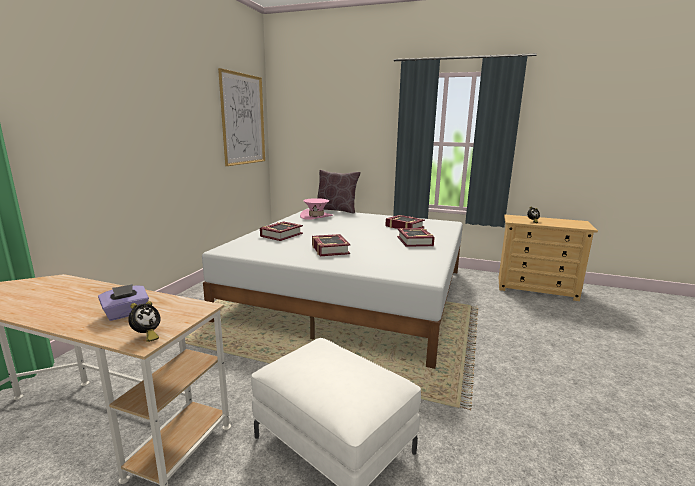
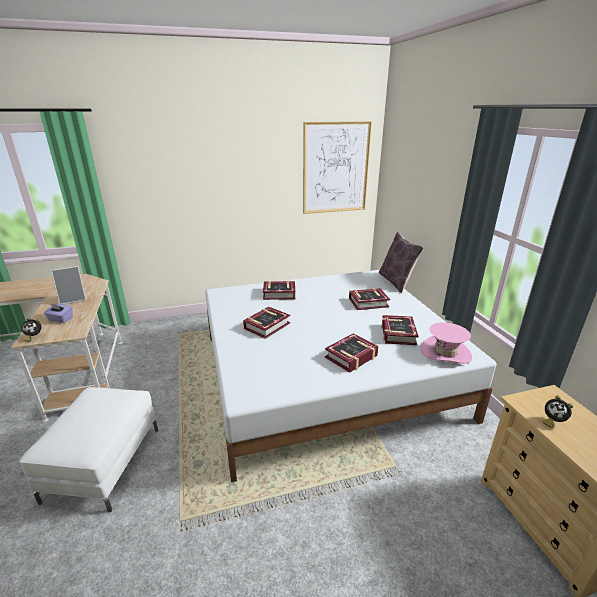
camera: 55 degrees right, 10 degrees up
pink hat [300,198,333,220] -> pink hat moved to [420,322,472,364]
none -> picture frame [51,266,86,304]
none -> book [349,288,390,310]

